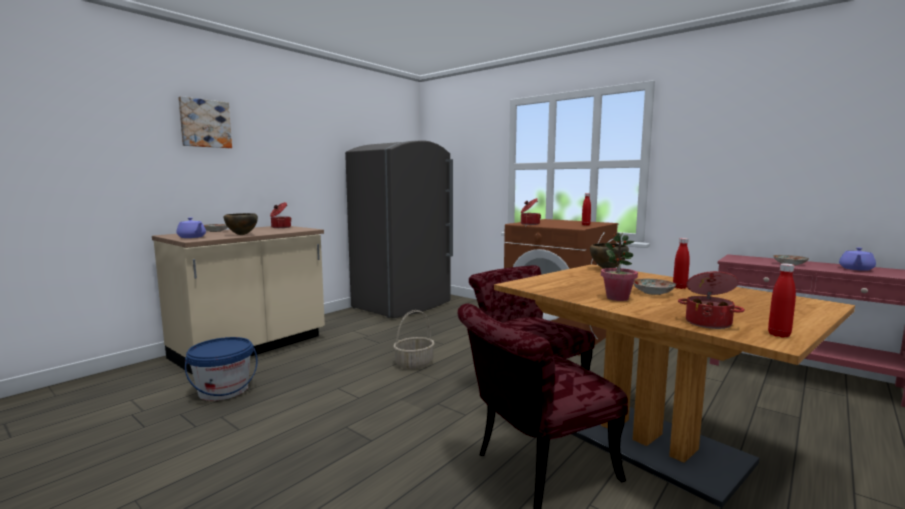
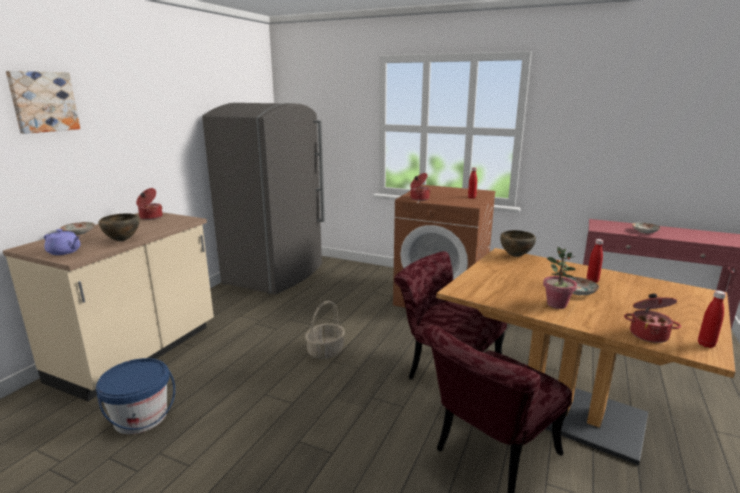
camera: 15 degrees left, 10 degrees up
purple teapot [839,247,876,271] -> none

